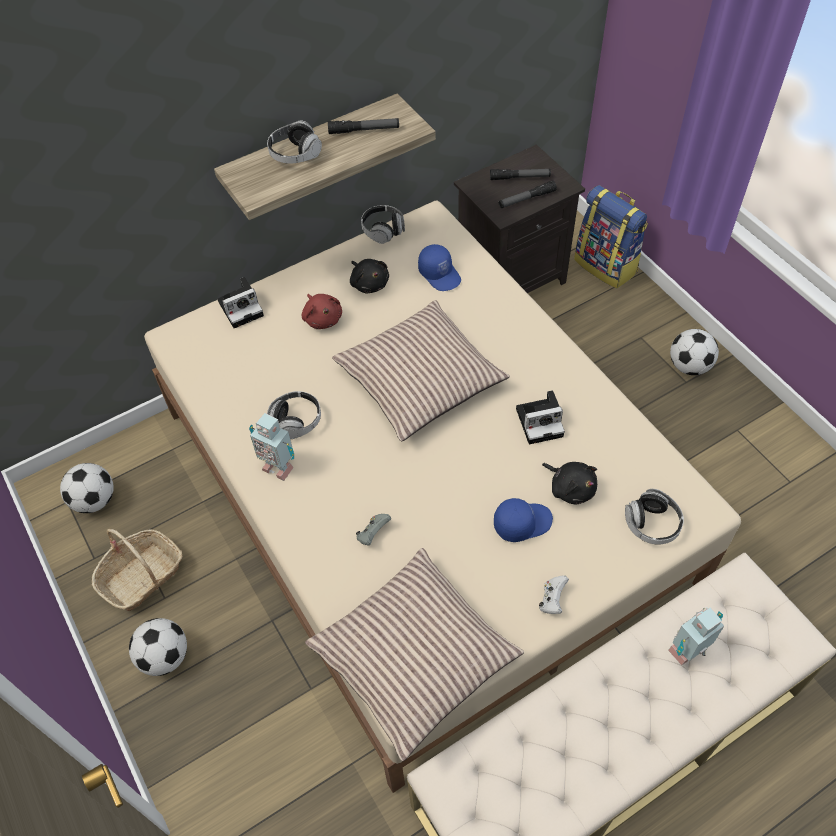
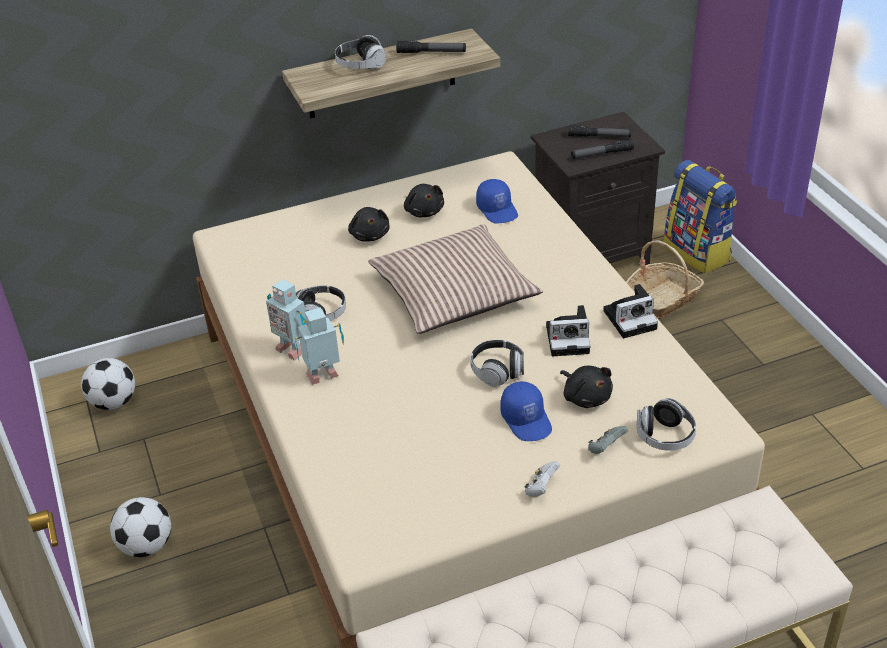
camera: 10 degrees right, 15 degrees down
basket [92,529,183,611] -> basket moved to [626,240,704,320]
camera [218,277,264,328] -> camera moved to [603,284,658,339]
red plush toy [302,294,342,329] -> black plush toy [348,207,389,242]
pillow [305,548,524,761] -> none
grey game controller [356,514,391,546] -> grey game controller moved to [588,426,628,454]
headphones [361,205,405,244] -> headphones moved to [470,340,524,387]
blue cap [494,498,553,542] -> blue cap turned 75 degrees clockwise [500,381,552,441]
toy robot [668,607,724,665] -> toy robot moved to [295,307,344,385]
football [670,329,719,375] -> none

